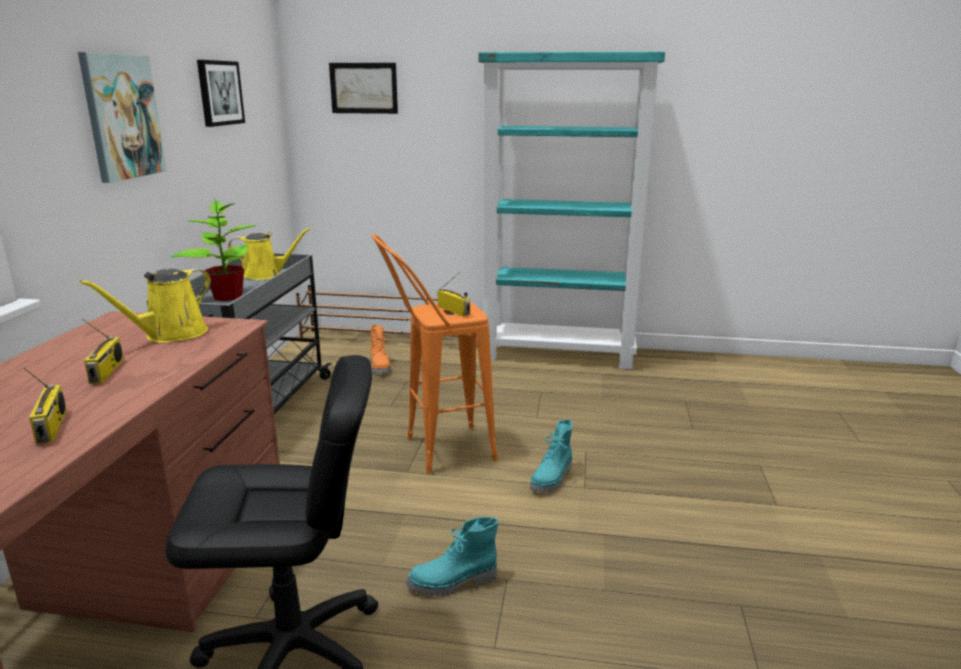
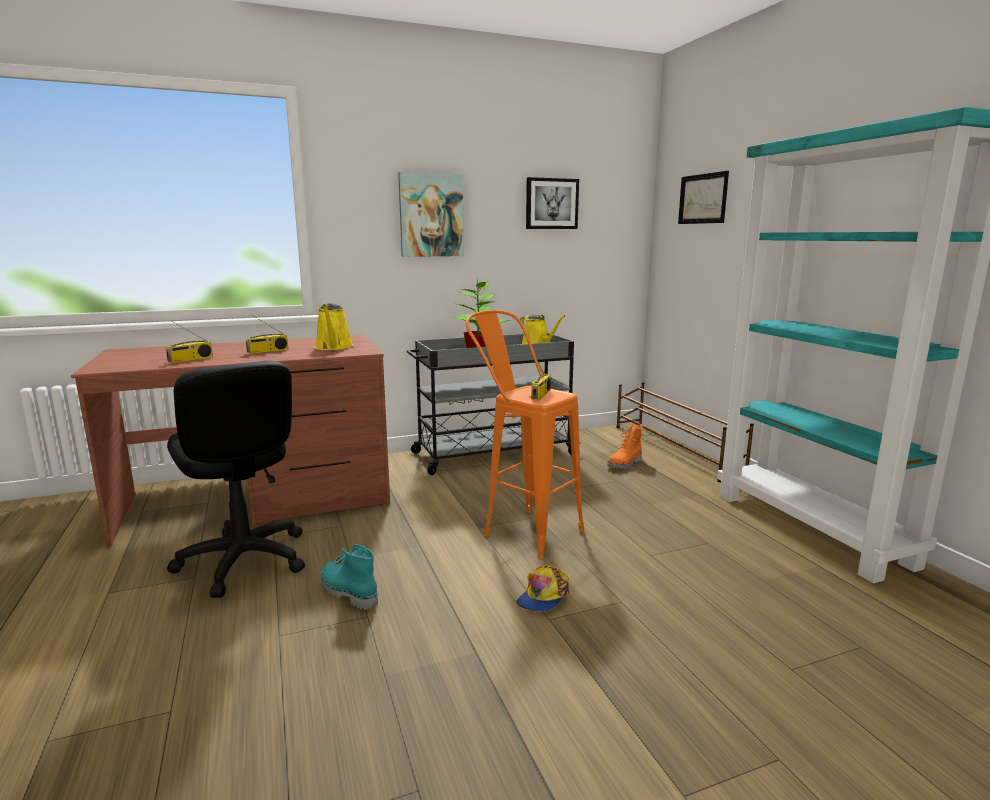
camera: 60 degrees right, 5 degrees down
yellow watering can [79,268,211,343] -> yellow watering can turned 105 degrees counterclockwise [315,303,353,350]
turquoise boot [530,419,572,493] -> cap [516,565,569,611]

